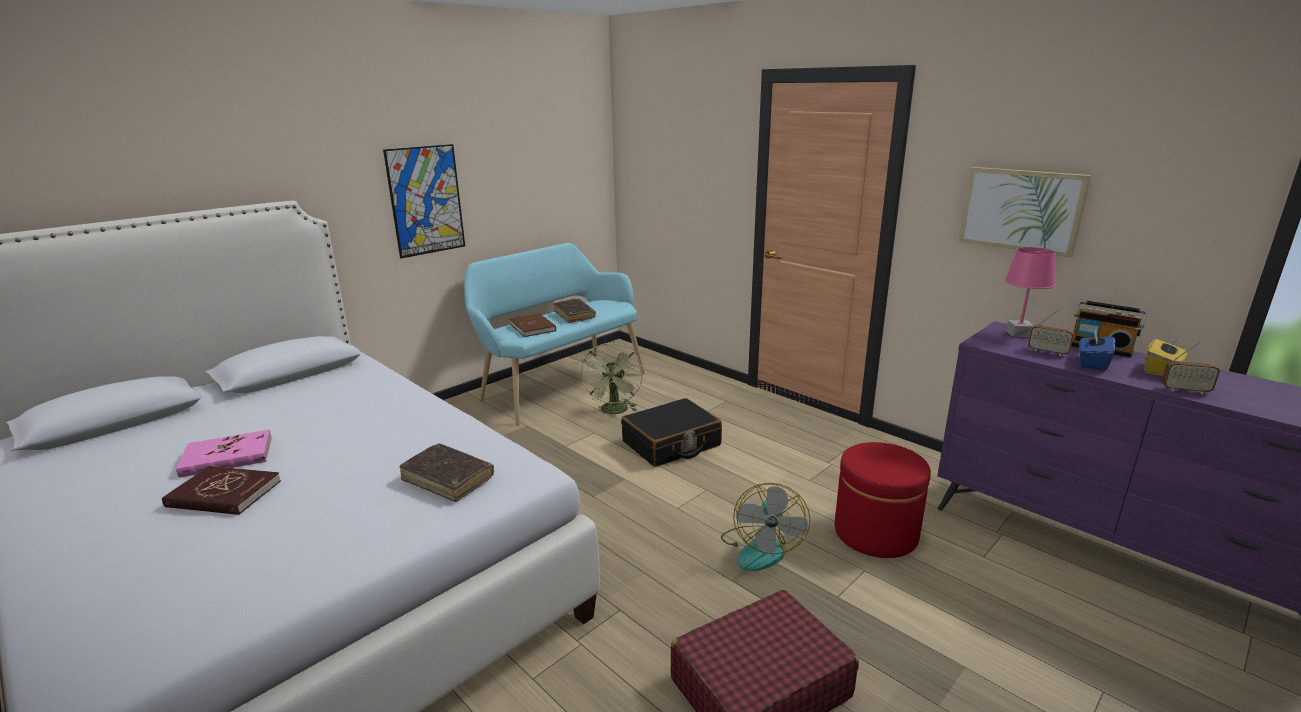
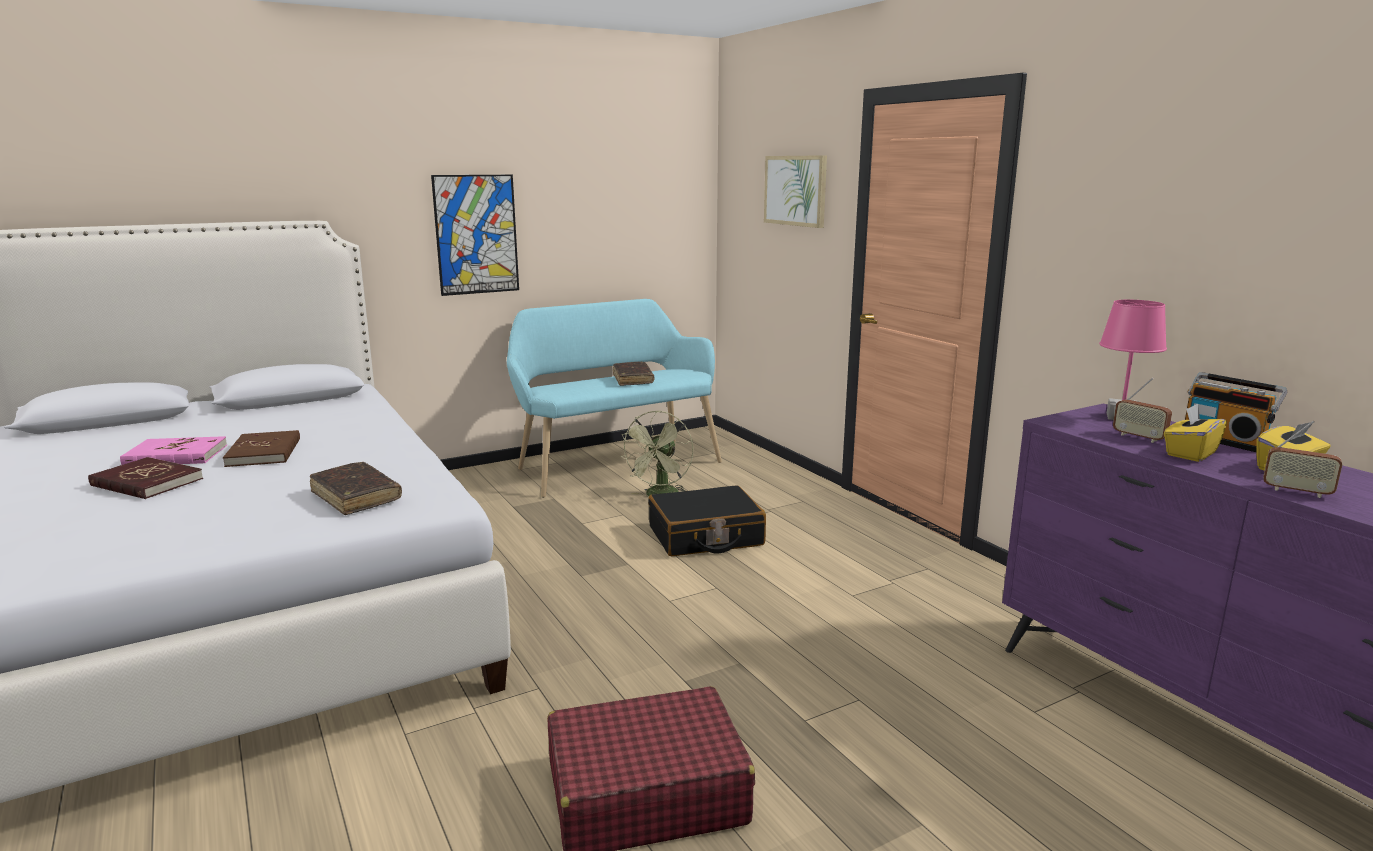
camera: 15 degrees right, 5 degrees down
brown book [509,313,556,337] -> brown book moved to [223,430,300,467]
fan [721,483,810,571] -> none
red ottoman [835,442,931,558] -> none
picture [959,167,1091,258] -> picture moved to [764,155,827,228]
blue tissue box [1079,329,1116,371] -> yellow tissue box [1164,404,1227,462]

